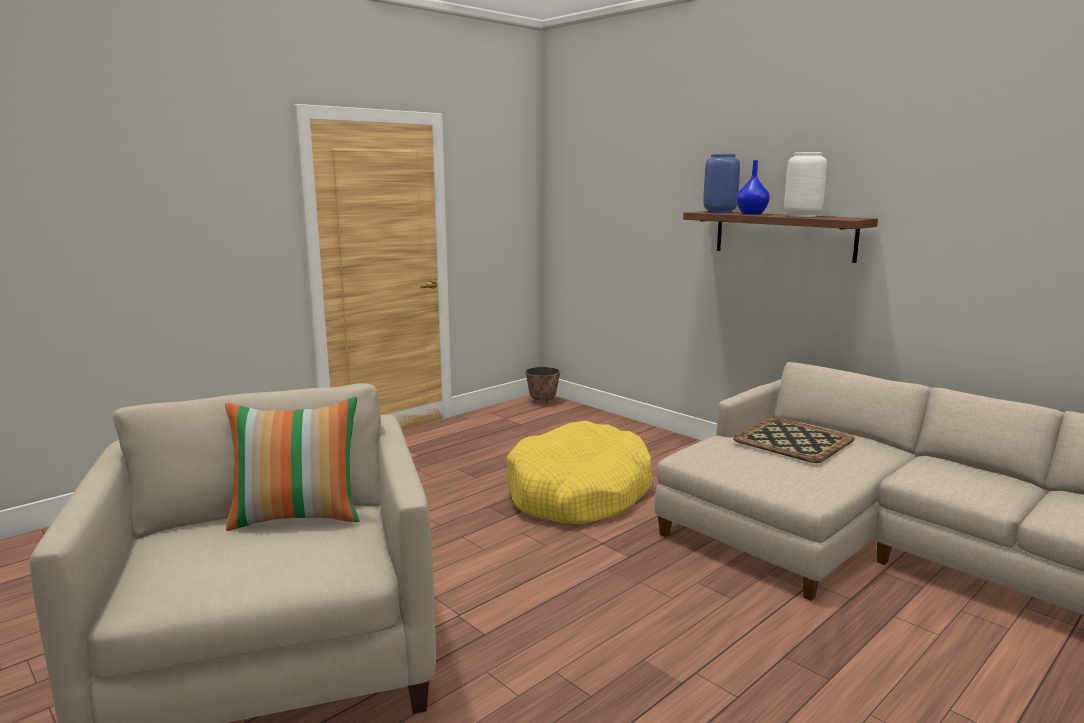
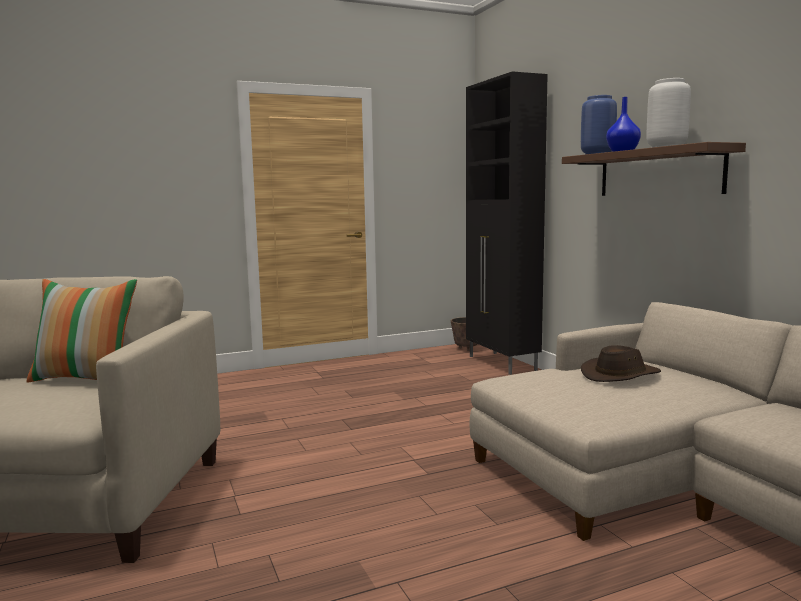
camera: 20 degrees right, 5 degrees down
yellow dog bed [506,421,653,524] -> none
tray [733,417,855,463] -> brown hat [581,345,661,382]
none -> black cabinet [466,71,548,375]

